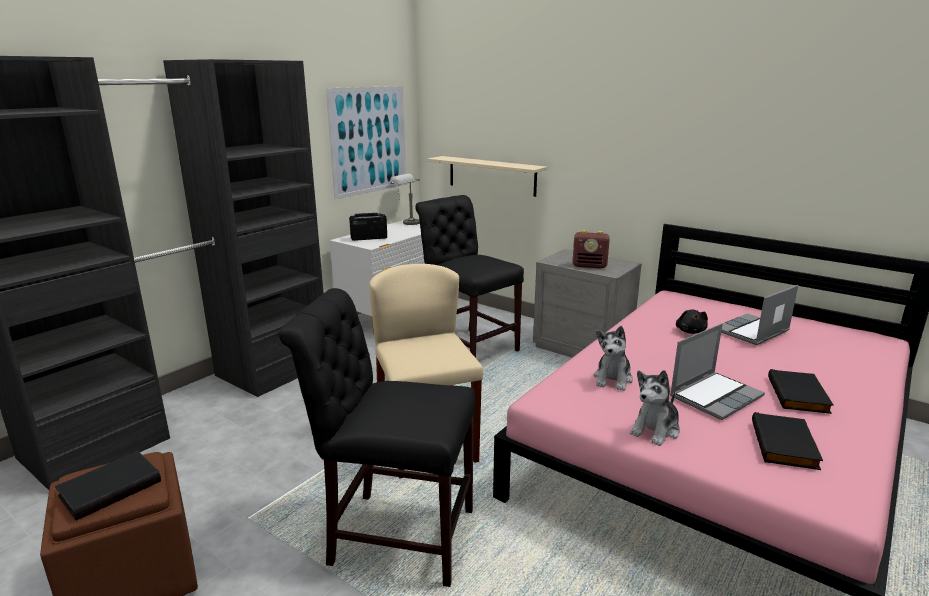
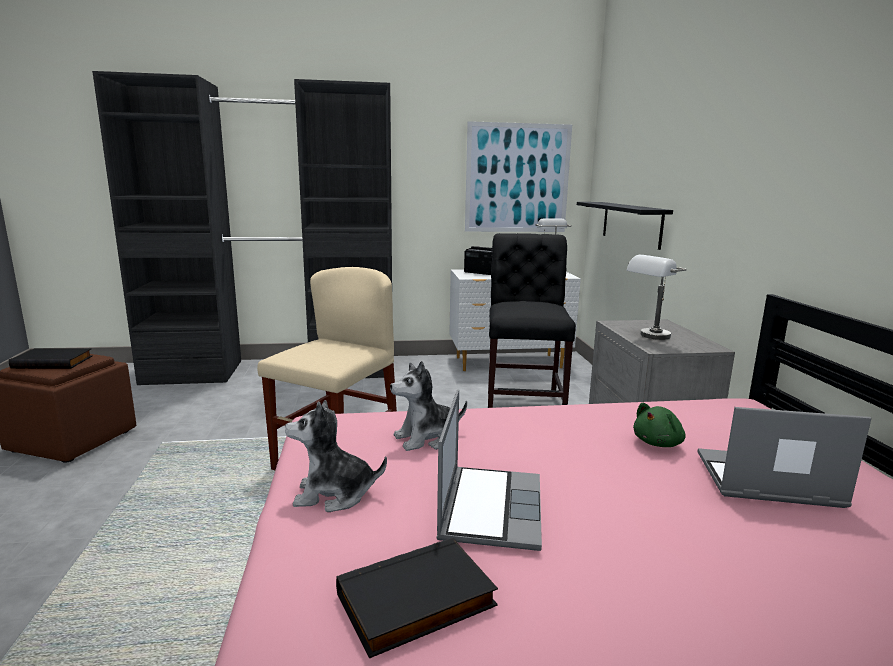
camera: 45 degrees right, 5 degrees down
black chair [279,288,475,587] -> none
beige shelf [428,156,548,197] -> black shelf [577,202,673,250]
radio [573,230,610,269] -> grey table lamp [627,255,687,340]
laptop [670,324,765,420] -> laptop turned 90 degrees counterclockwise [436,389,542,551]
black plush toy [676,310,708,334] -> green plush toy [633,403,686,447]
black book [768,369,833,414] -> none

